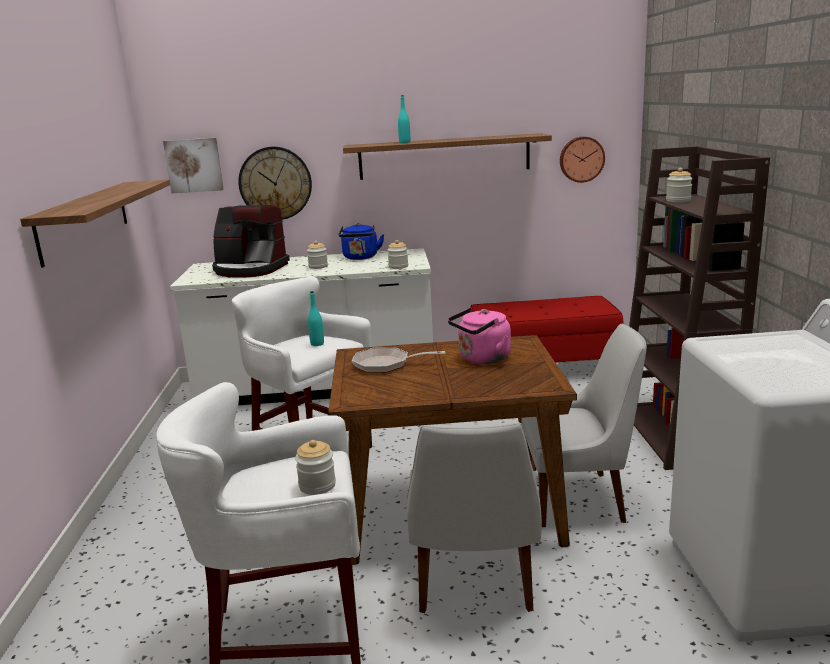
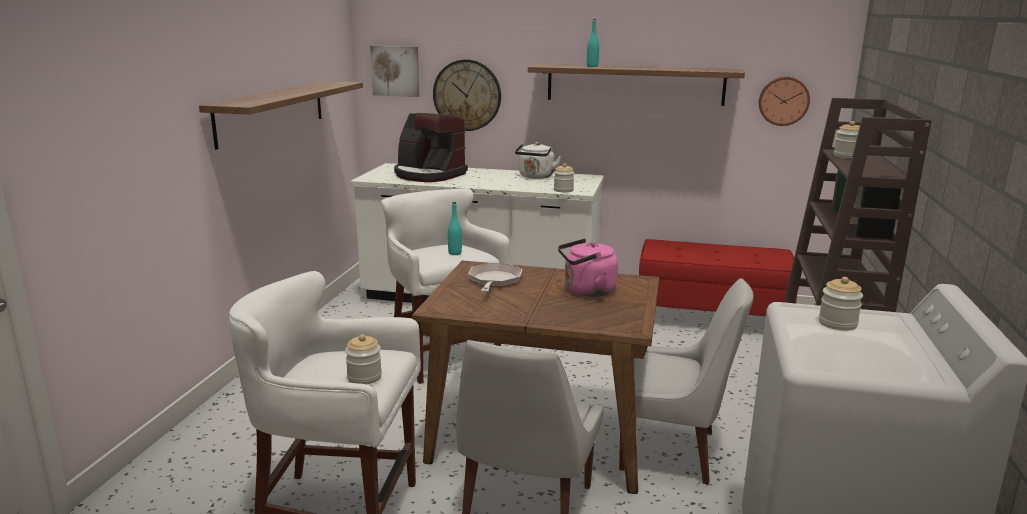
camera: 15 degrees right, 0 degrees up
jar [307,241,328,269] -> jar moved to [819,277,863,331]
blue kettle [338,223,384,260] -> white kettle [515,142,562,179]
frying pan [352,347,445,373] -> frying pan turned 75 degrees clockwise [468,263,522,292]

